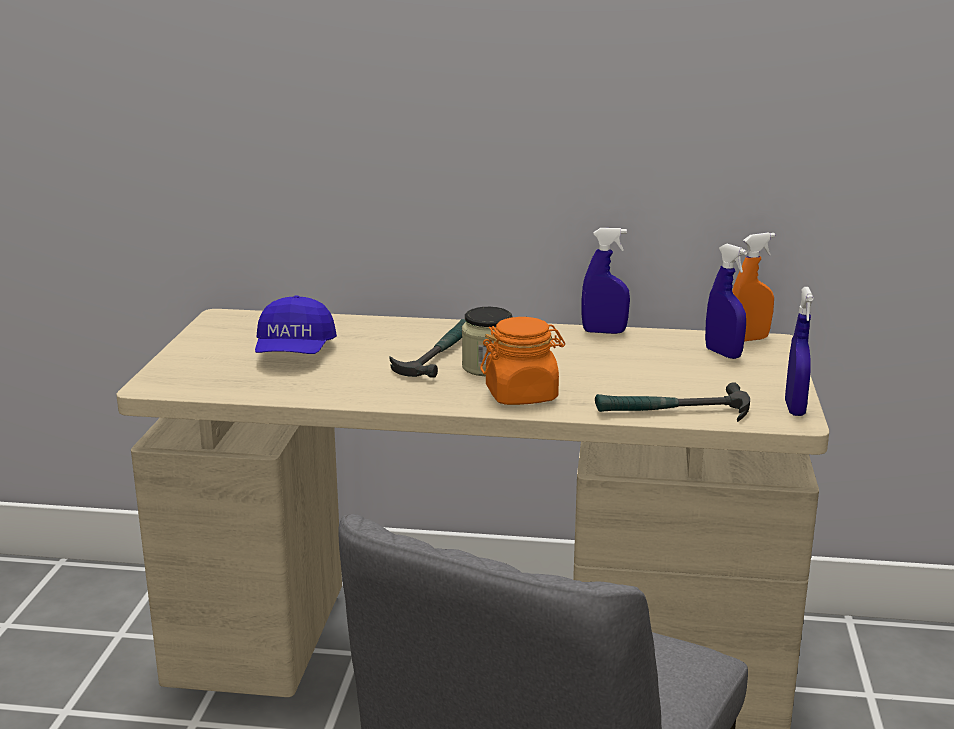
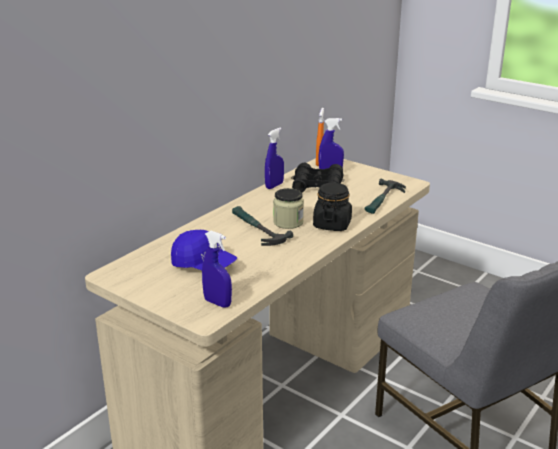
camera: 60 degrees left, 5 degrees up
orange jar [480,317,565,405] -> black jar [313,183,352,231]
blue spray bottle [785,287,813,416] -> blue spray bottle moved to [202,231,232,308]
none -> black binoculars [291,162,344,192]

